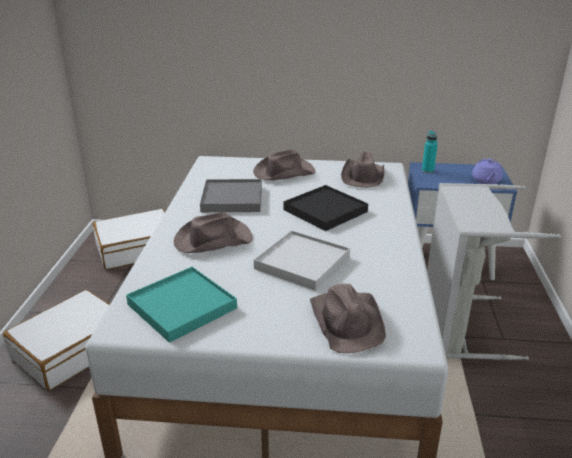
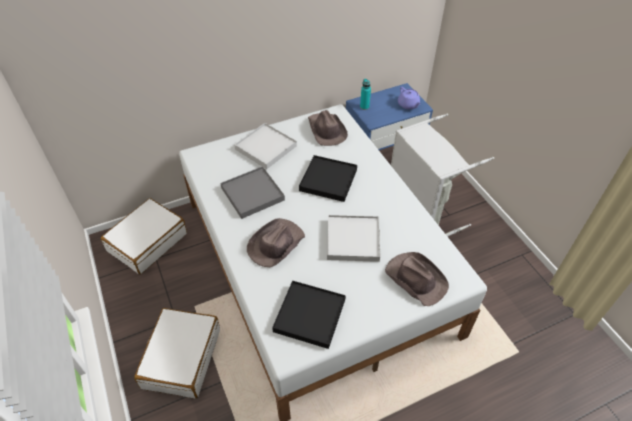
camera: 30 degrees left, 20 degrees up
turquoise tray [126,267,237,343] -> black tray [272,281,346,349]
brown hat [253,150,315,180] -> white tray [234,123,297,169]

